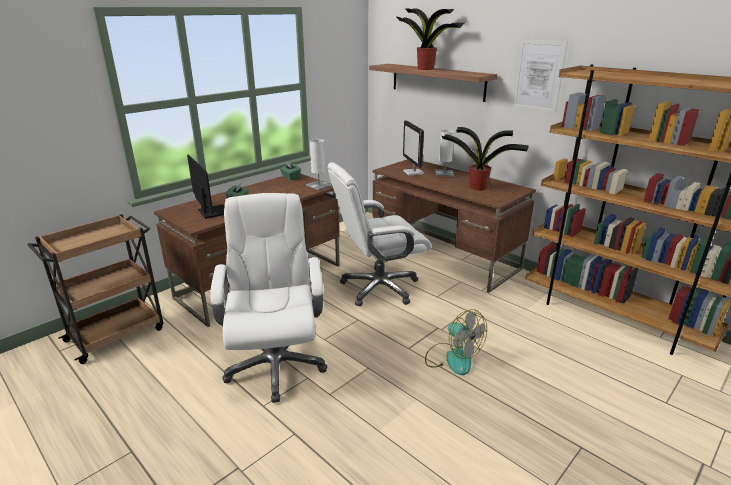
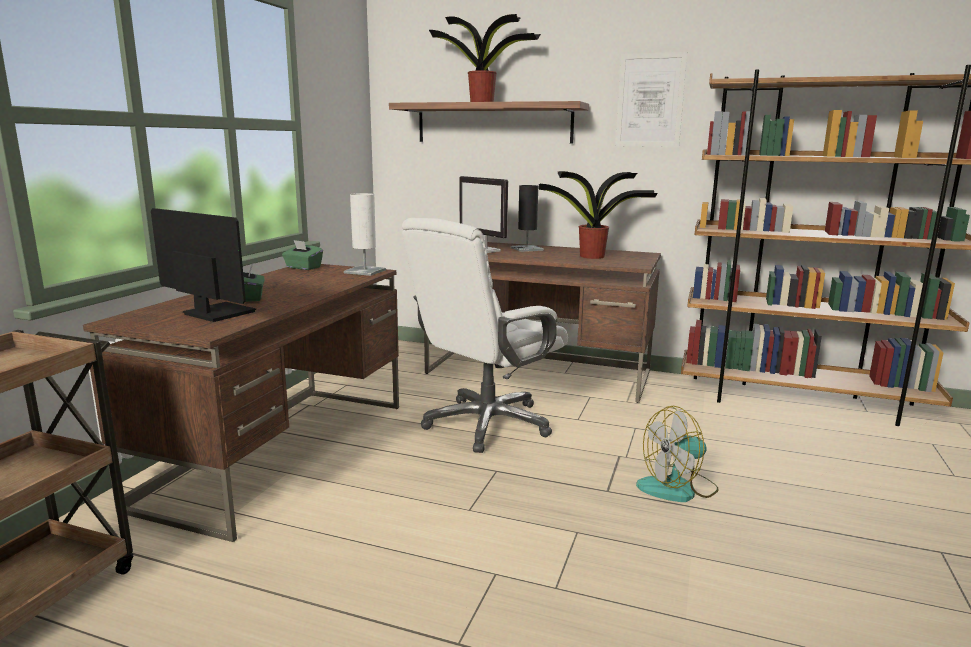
camera: 25 degrees left, 10 degrees down
white office chair [210,193,327,403] -> none
fan [425,309,487,375] -> fan turned 135 degrees clockwise [636,406,719,502]
white table lamp [435,130,454,177] -> black table lamp [511,185,544,252]

